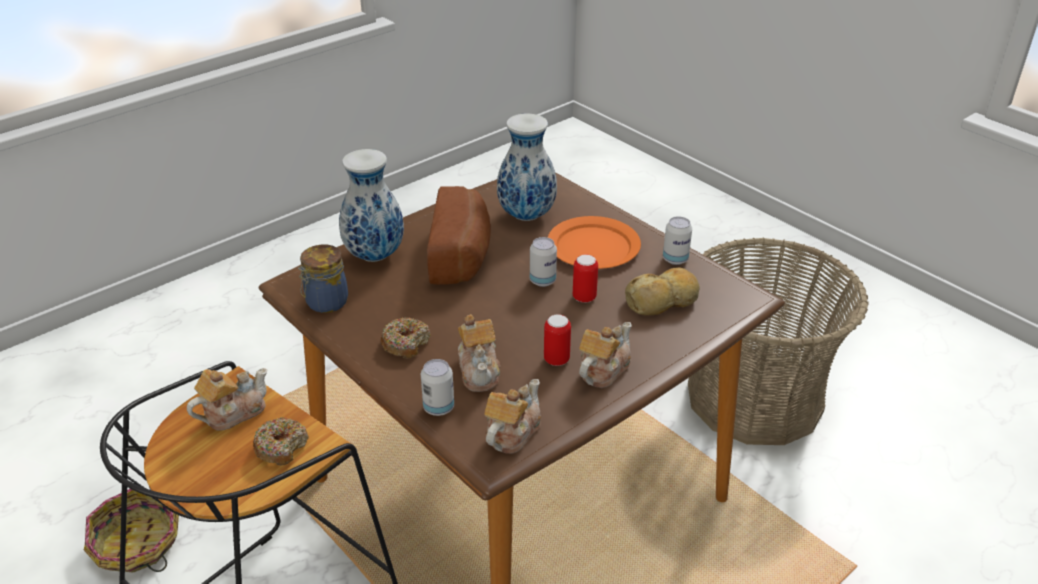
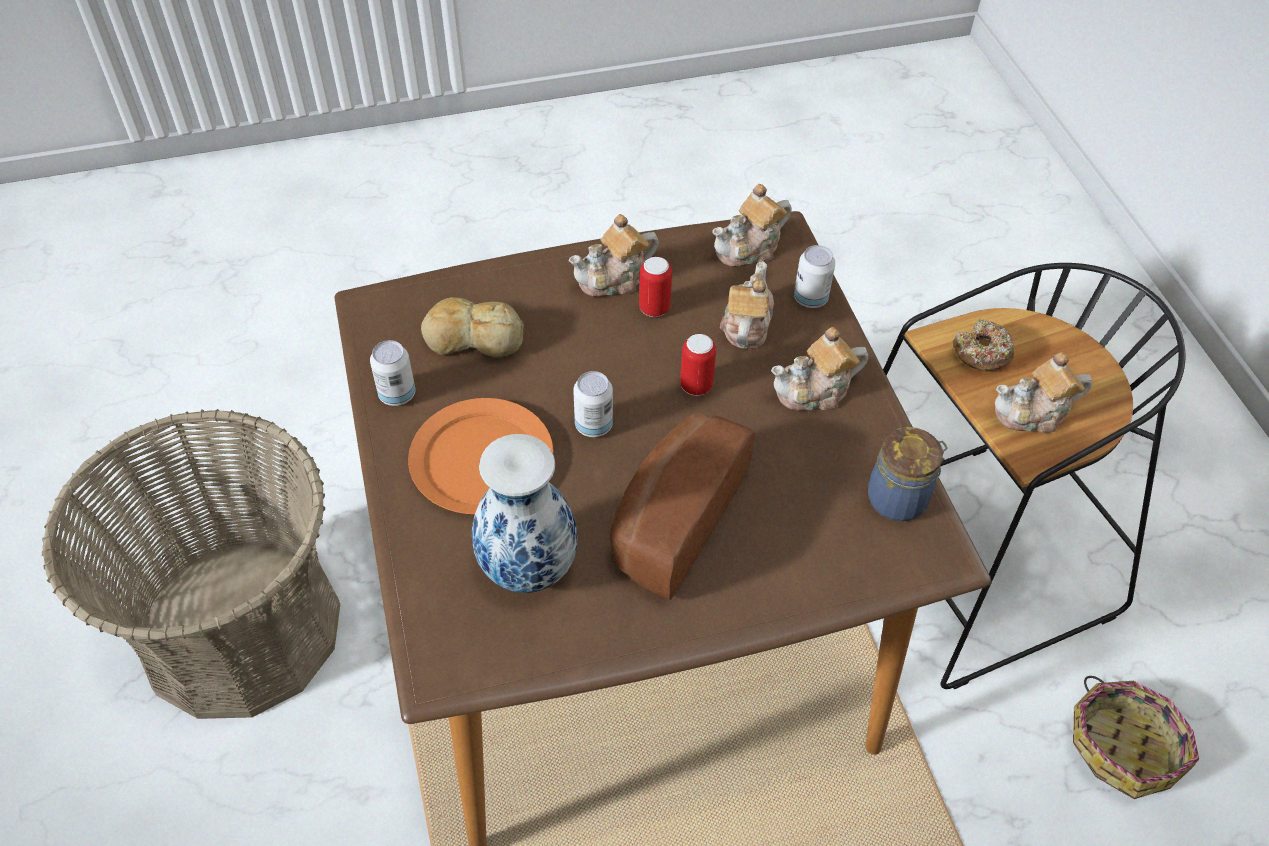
camera: 155 degrees left, 15 degrees up
vase [339,149,404,262] -> none
donut [381,317,431,359] -> teapot [771,327,868,411]
can [573,254,598,303] -> can moved to [680,334,716,396]

